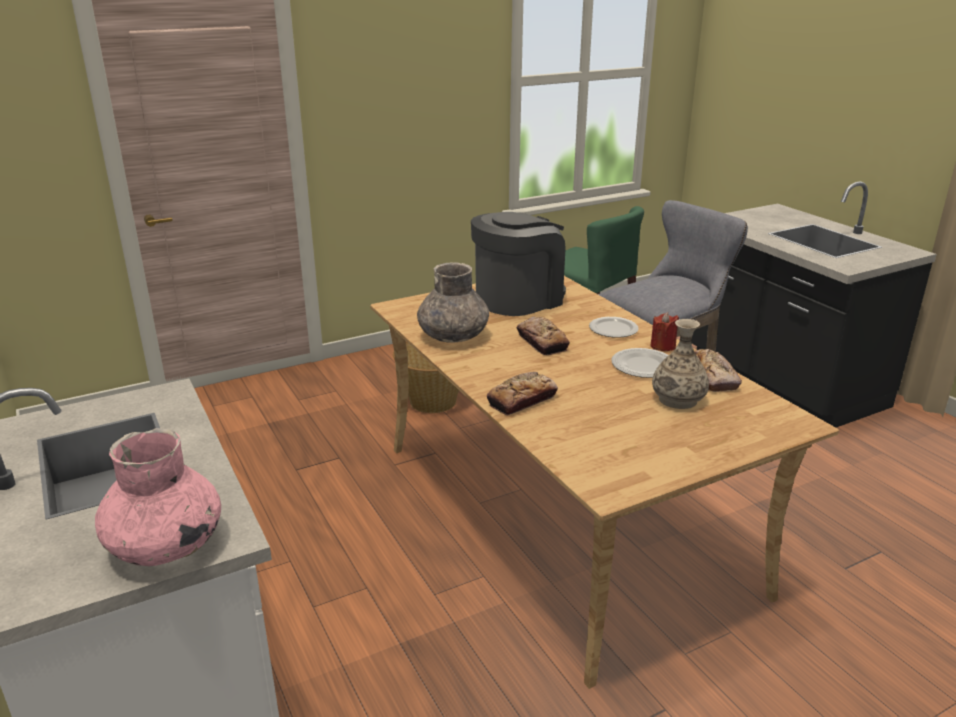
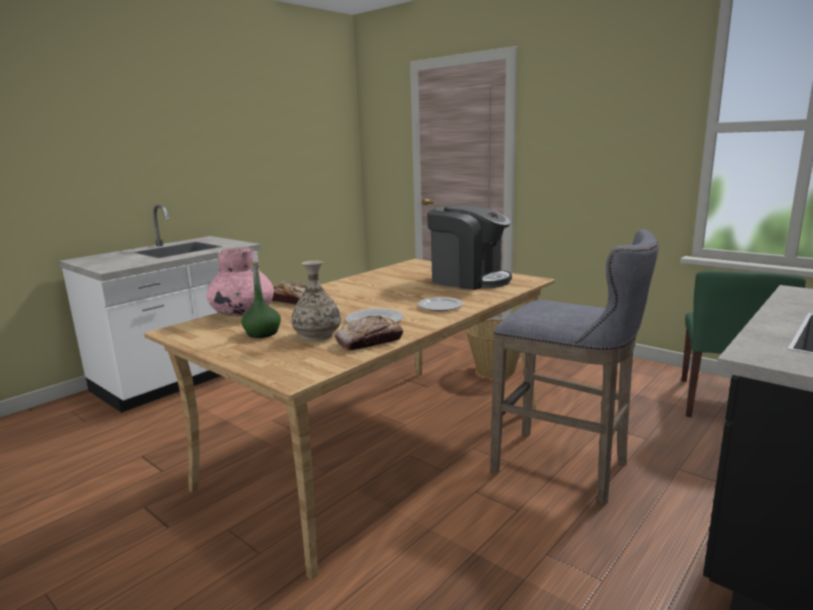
camera: 70 degrees right, 10 degrees down
pink vase [95,428,221,566] -> pink vase moved to [206,246,274,317]
grey vase [417,262,489,342] -> none
bread [517,317,570,355] -> none
red candle [650,312,679,351] -> none
none -> green bottle [241,261,281,338]

